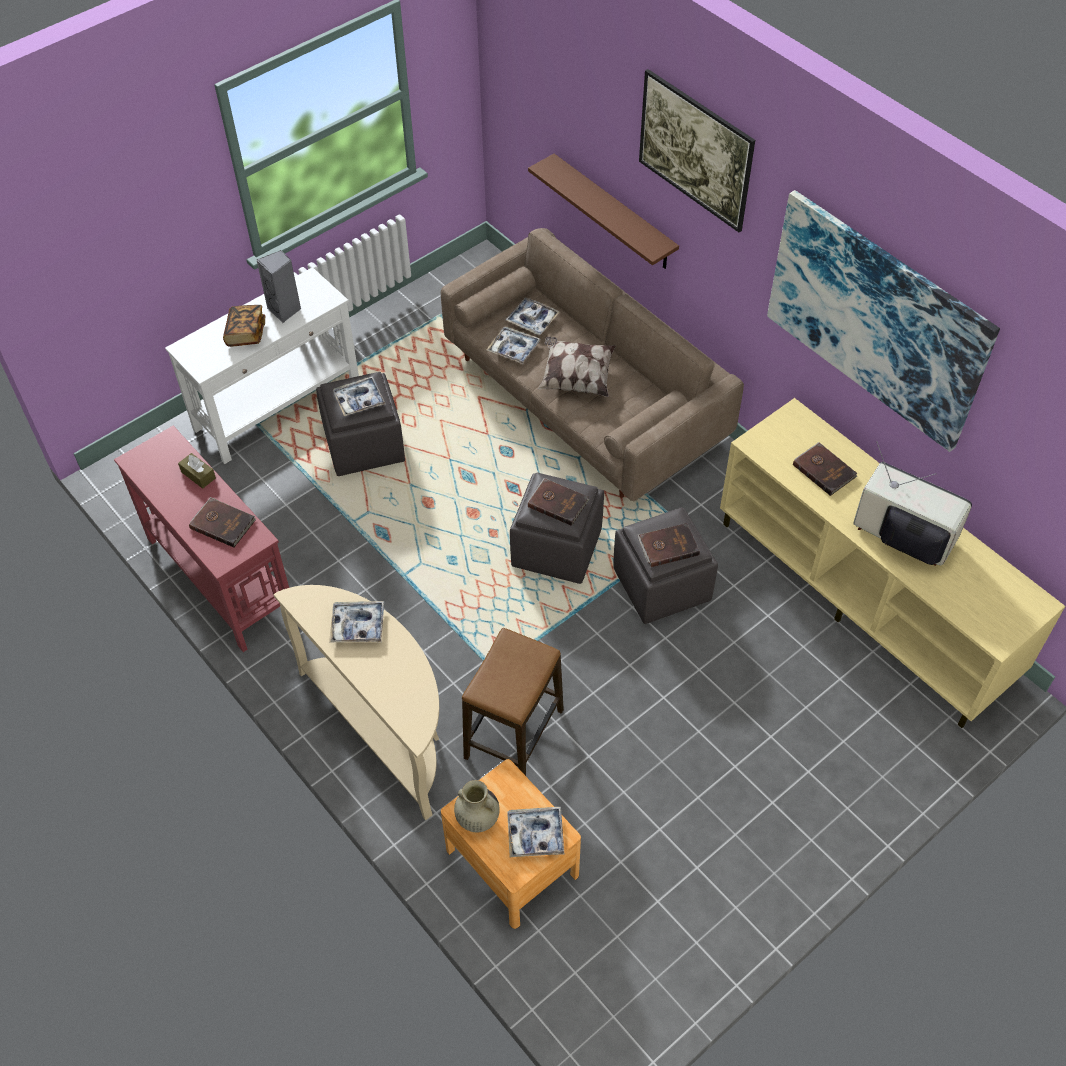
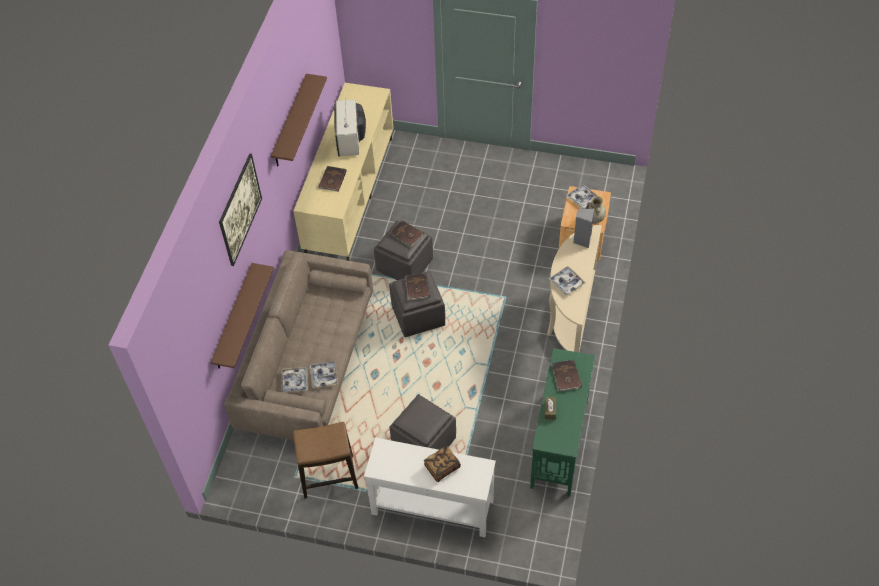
camera: 125 degrees left, 0 degrees up
red console table [114,426,289,652] -> green console table [530,348,595,496]
grey speaker [257,250,301,323] -> grey speaker moved to [573,209,594,248]
tray [333,377,385,416] -> none
stool [462,628,564,776] -> stool moved to [293,422,358,499]
pillow [538,337,616,397] -> none
picture [767,190,1000,452] -> brown shelf [271,74,327,166]

